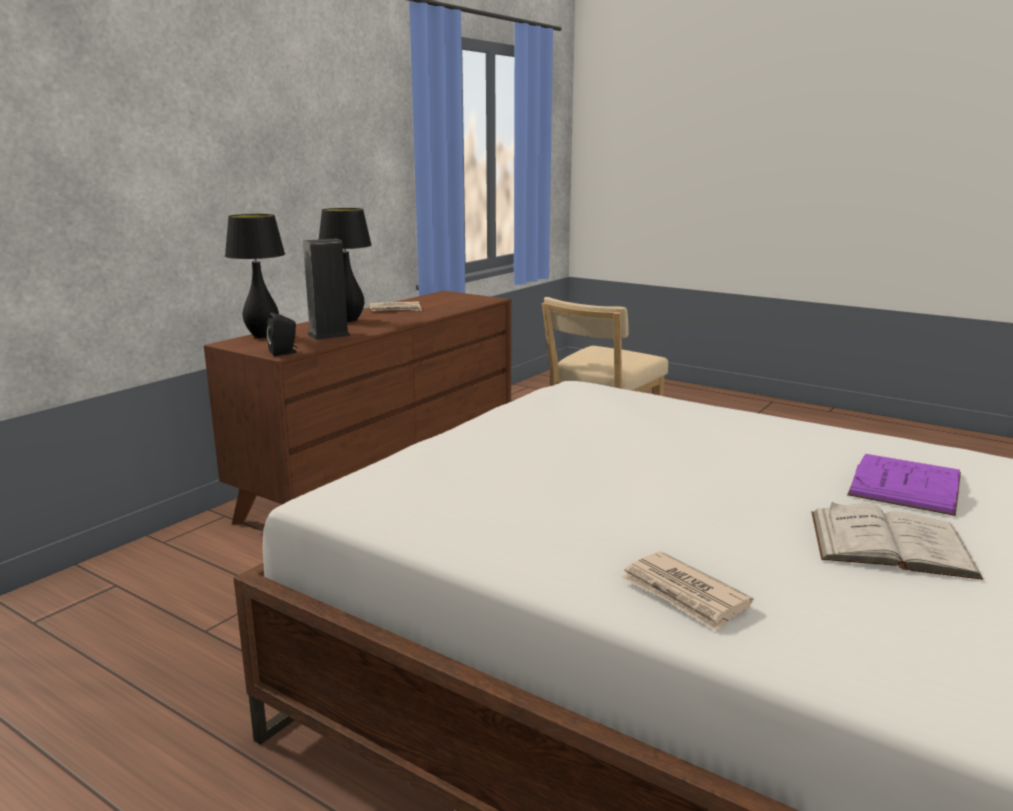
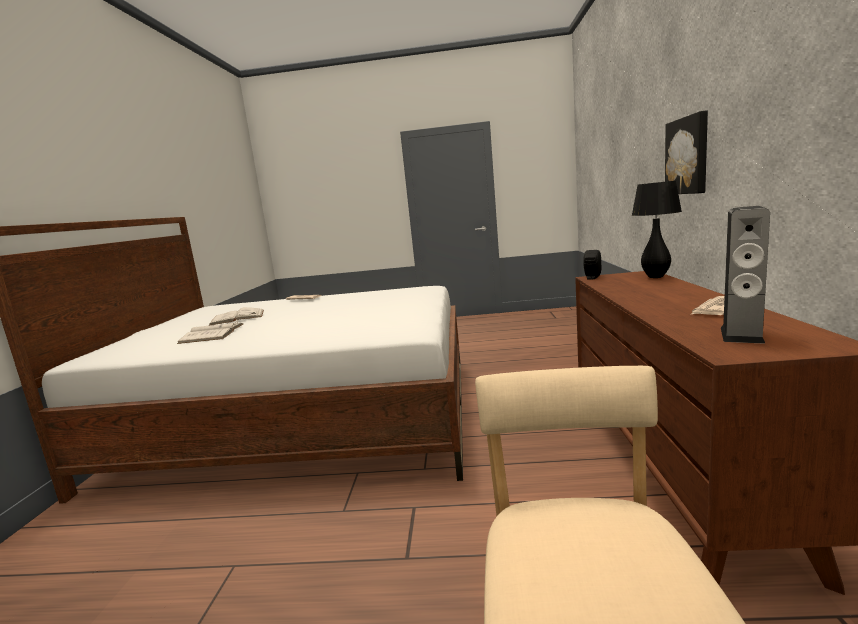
camera: 150 degrees right, 5 degrees down
speaker [303,238,351,340] -> speaker moved to [721,206,770,344]
black table lamp [319,208,372,322] -> none
purple book [847,454,961,516] -> white book [177,320,243,344]
none -> picture [665,110,708,194]

